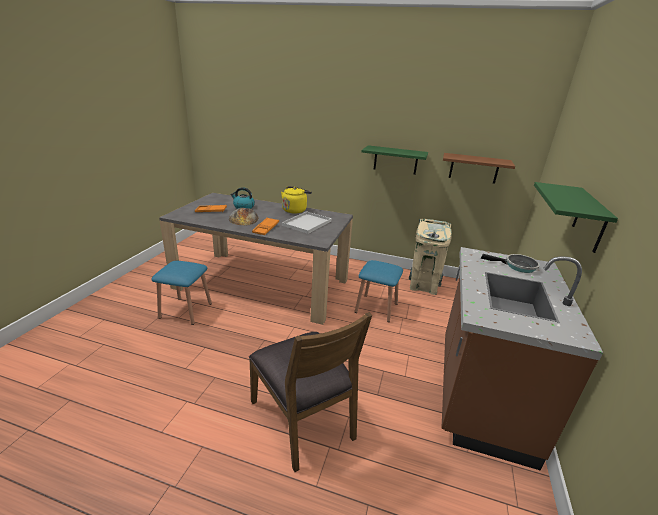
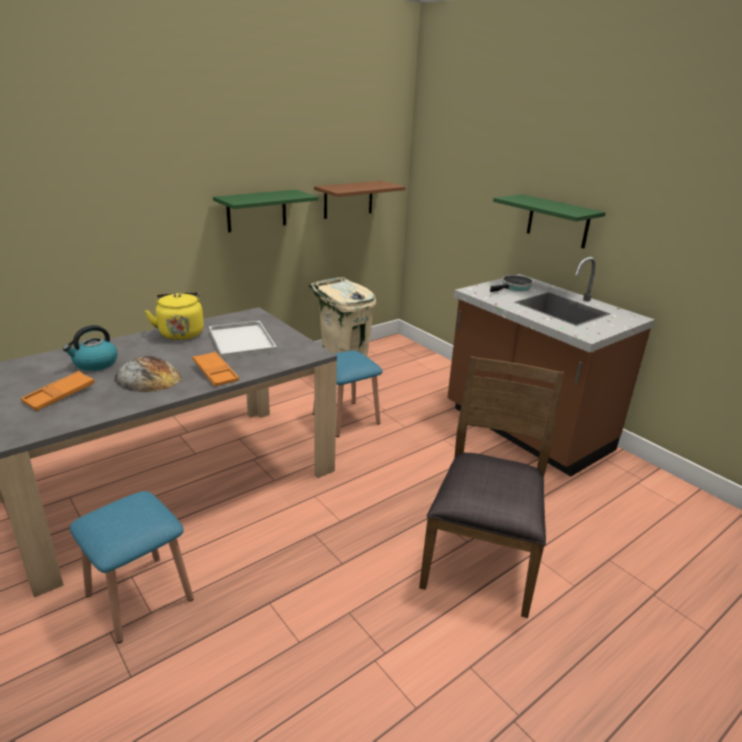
camera: 55 degrees left, 0 degrees up
brown chair [249,312,372,472] -> brown chair turned 75 degrees counterclockwise [419,356,564,618]

